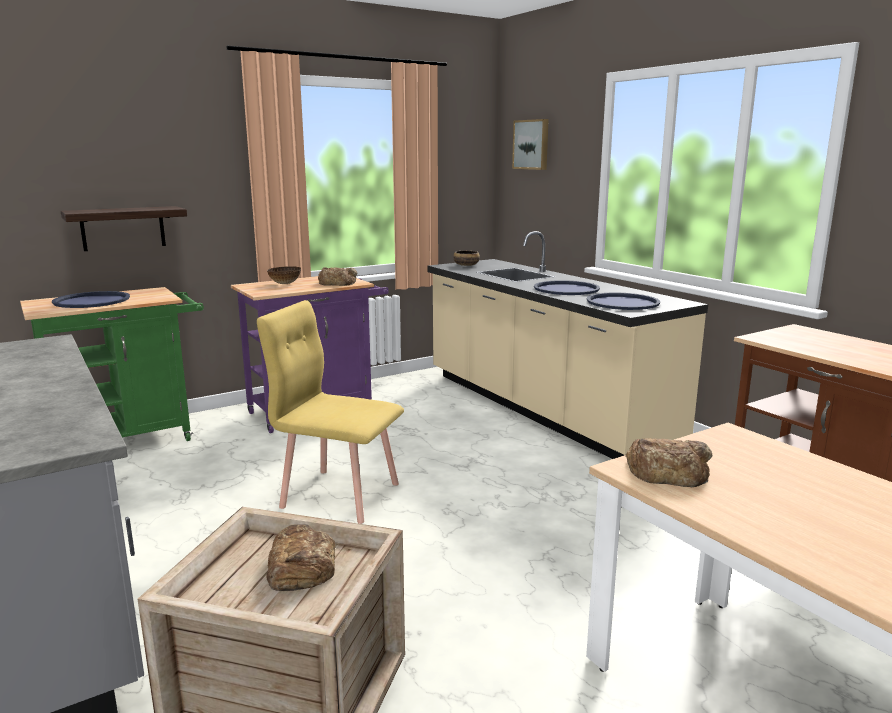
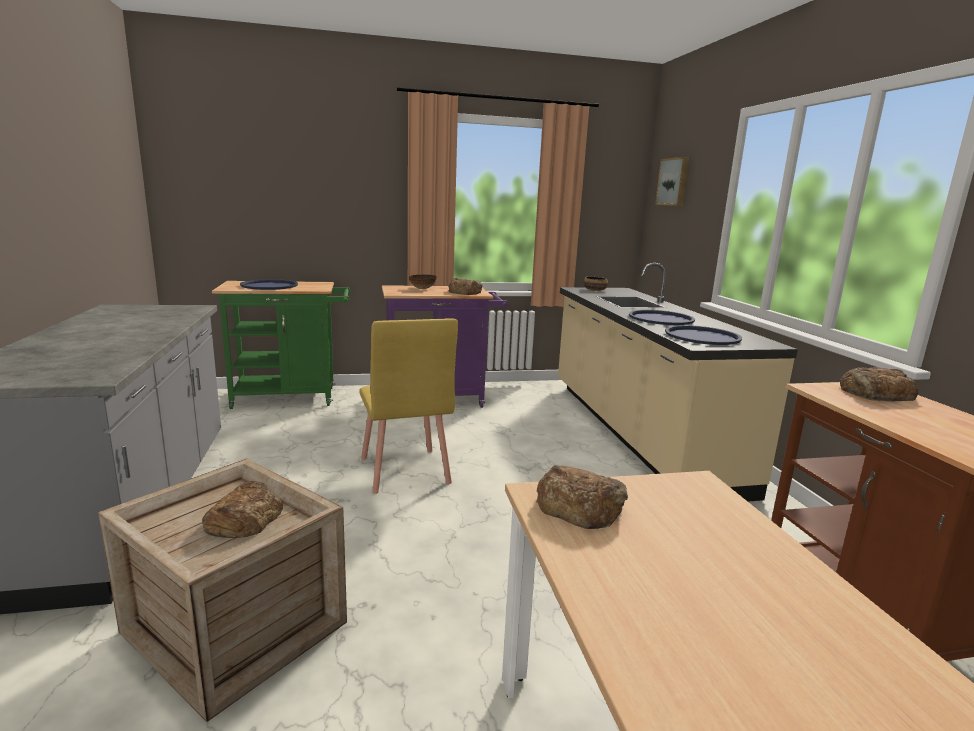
camera: 20 degrees right, 0 degrees up
shelf [61,206,187,251] -> none
yellow chair [257,300,404,524] -> yellow chair turned 150 degrees counterclockwise [359,318,458,494]
none -> bread [840,367,919,401]

